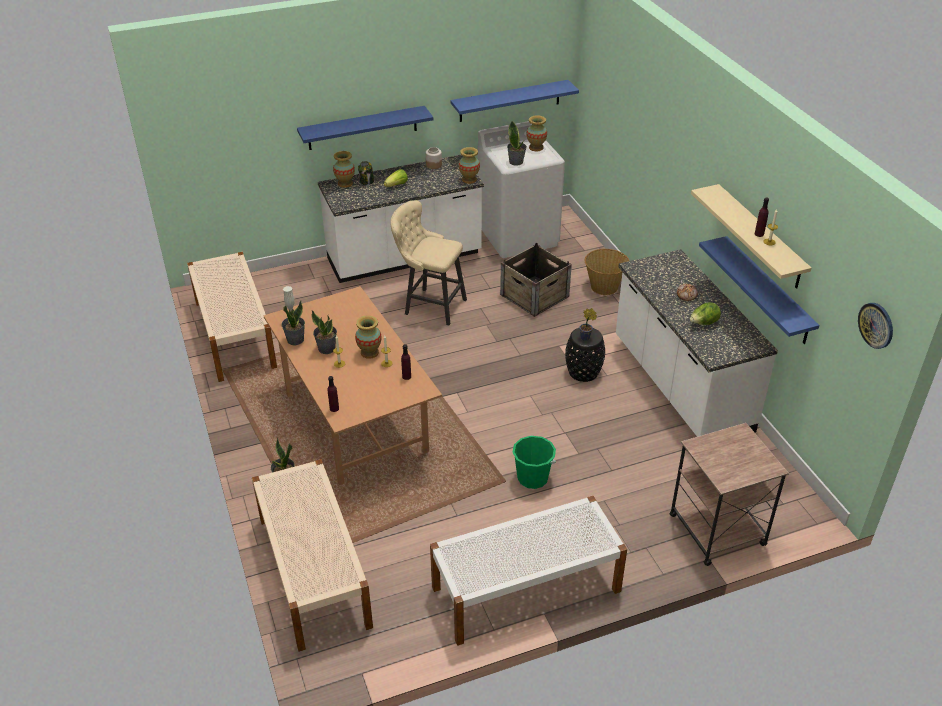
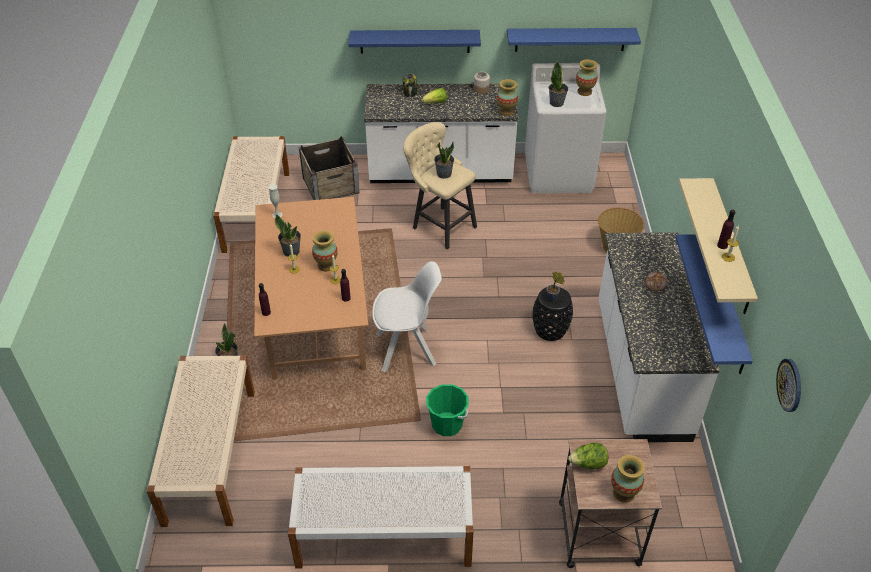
camera: 20 degrees right, 5 degrees up
potted plant [281,301,305,345] -> potted plant moved to [434,141,454,179]
vase [333,151,355,188] -> vase moved to [611,455,645,503]
crate [500,243,572,317] -> crate moved to [299,136,360,200]
lettuce [690,302,721,325] -> lettuce moved to [568,443,608,469]
none -> white chair [372,261,442,372]

